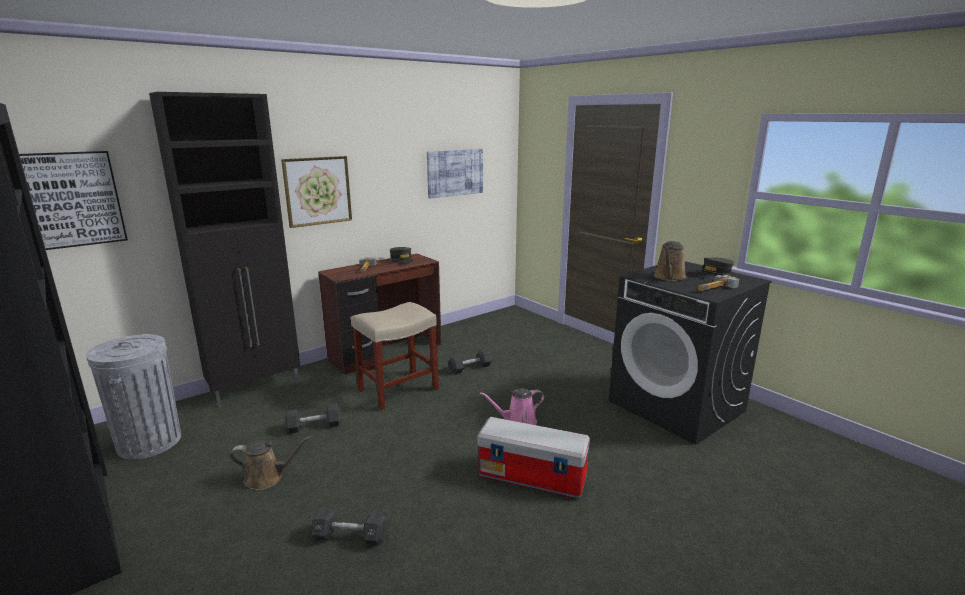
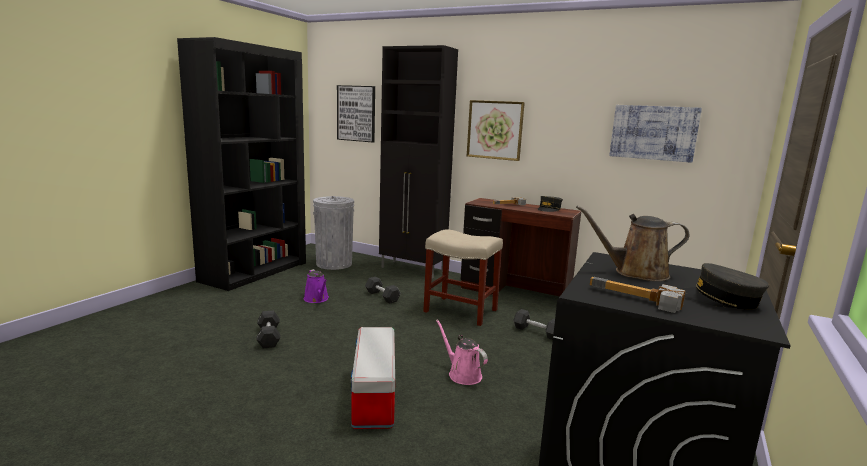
camera: 65 degrees right, 5 degrees down
brown watering can [230,437,311,490] -> purple watering can [304,269,329,303]

